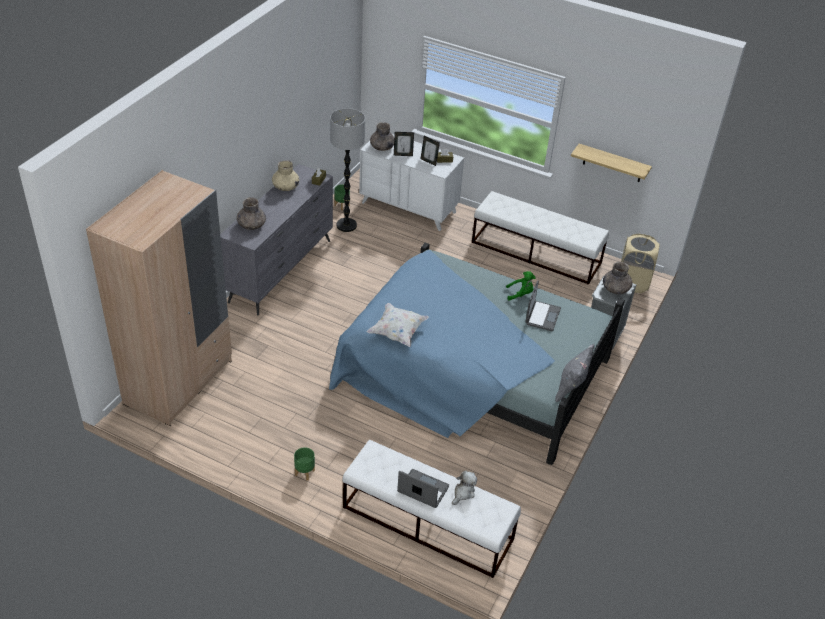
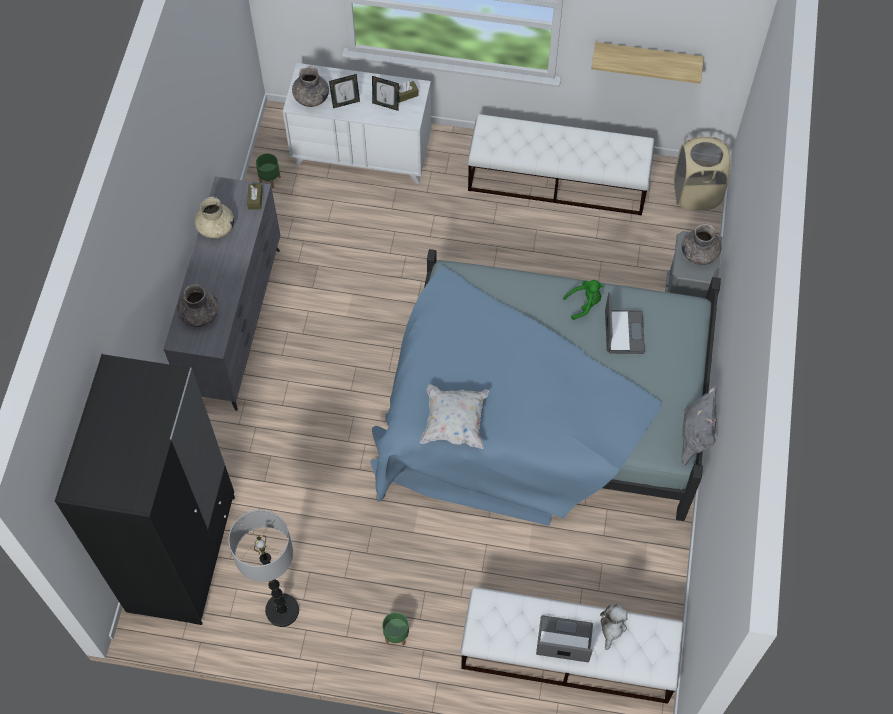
camera: 15 degrees left, 20 degrees up
beige wardrobe [86,170,232,426] -> black wardrobe [55,354,235,625]
floor lamp [330,108,365,232] -> floor lamp moved to [228,510,299,627]

